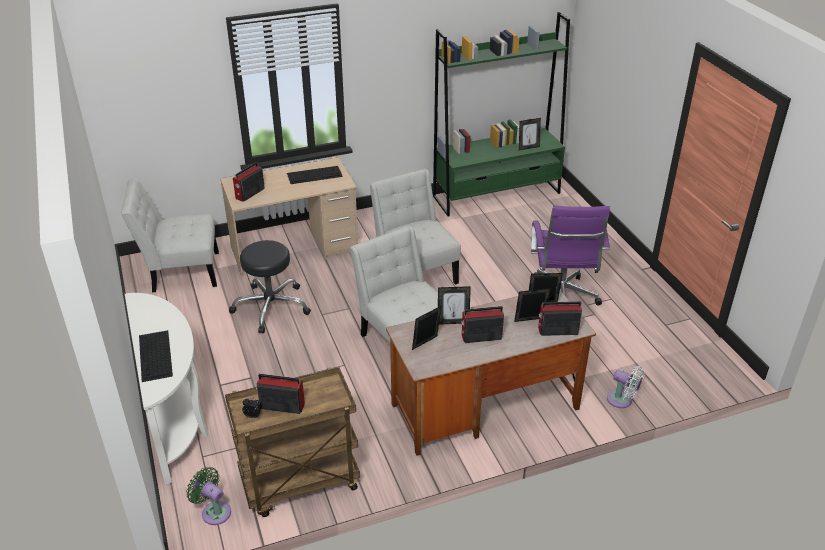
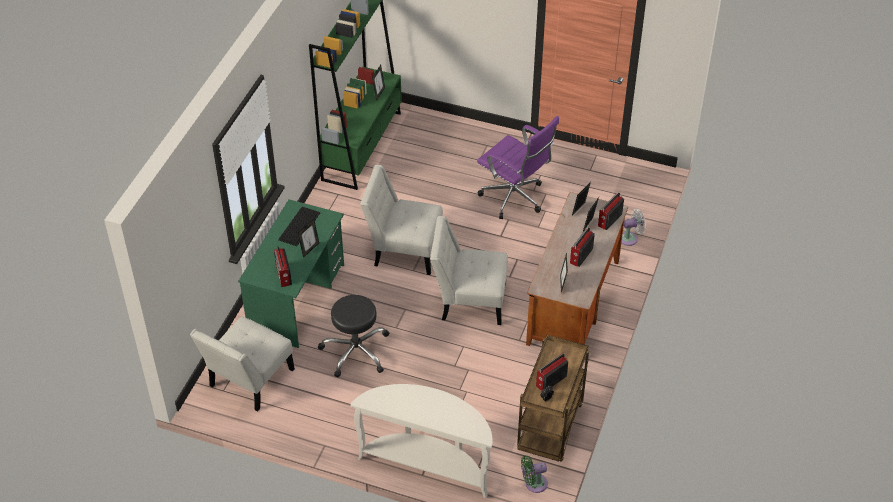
camera: 50 degrees left, 10 degrees up
keyboard [139,330,173,382] -> none
beige desk [220,157,358,277] -> green desk [238,199,344,348]
picture frame [438,286,471,325] -> picture frame moved to [298,219,319,258]

